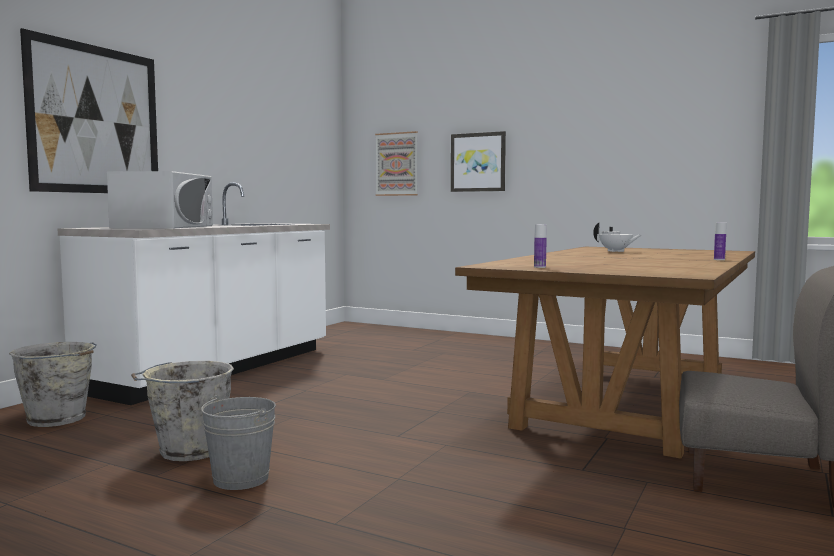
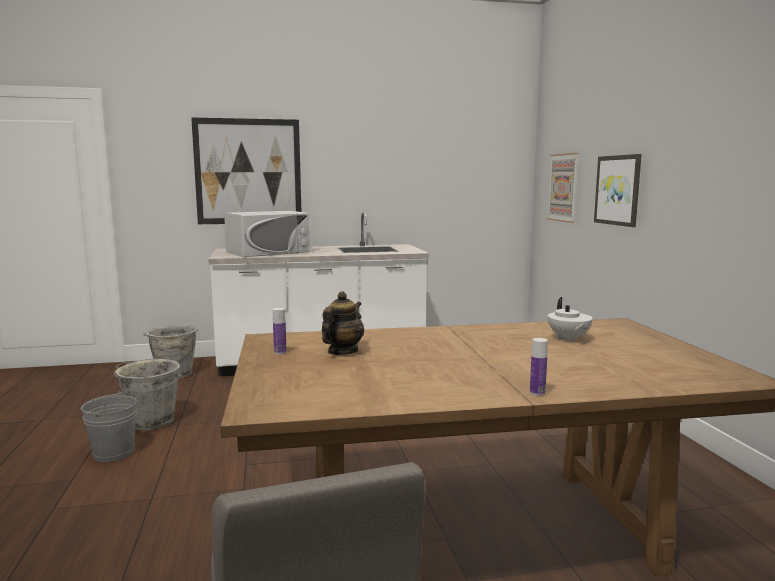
camera: 50 degrees right, 5 degrees up
none -> teapot [322,291,364,355]

